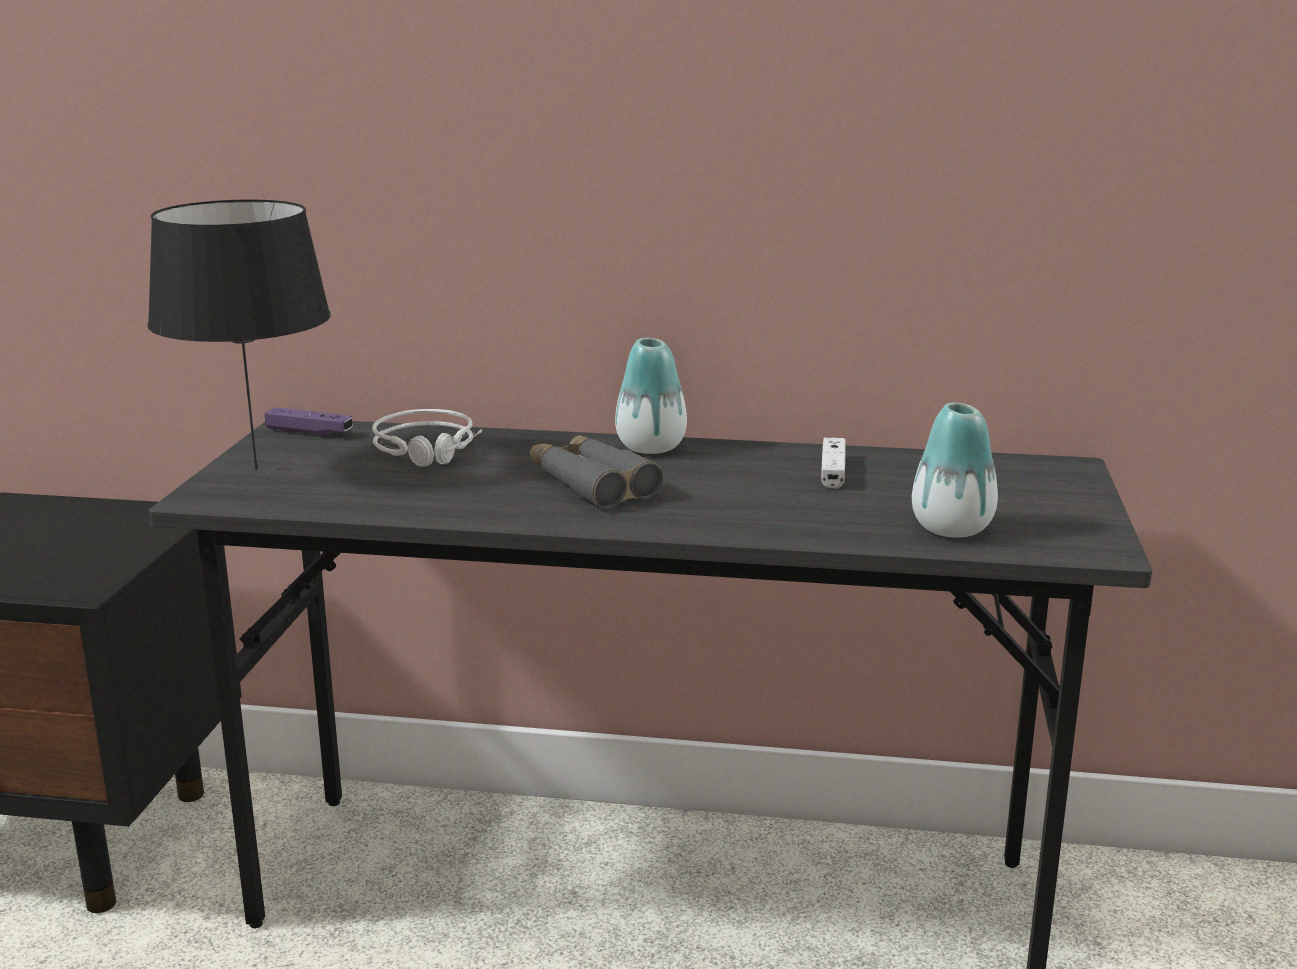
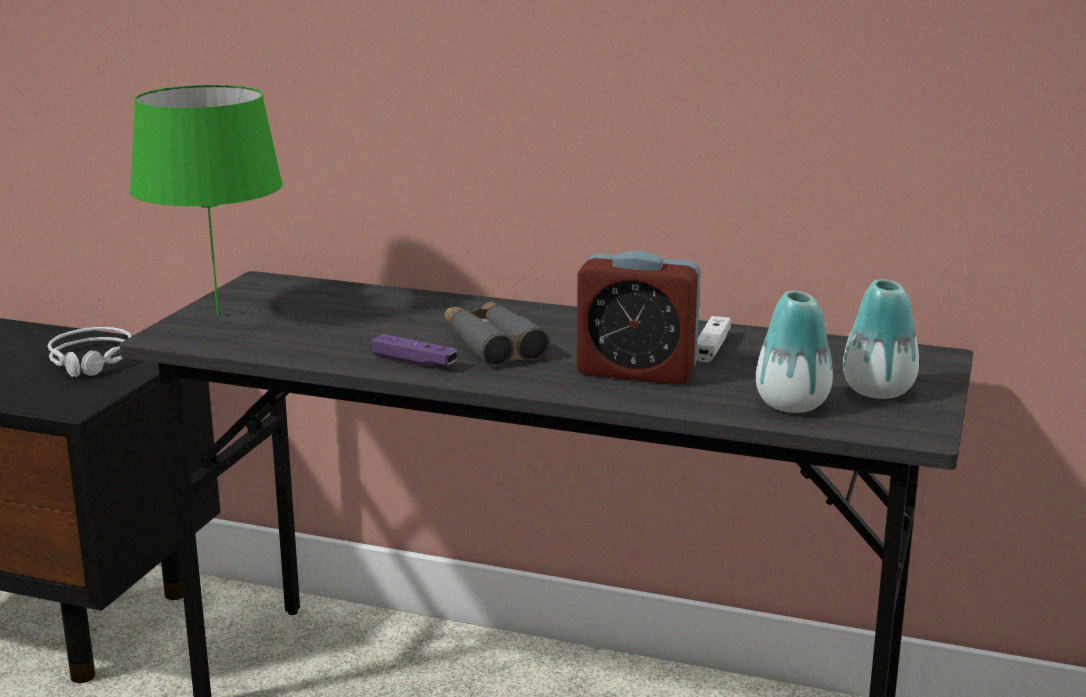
camera: 10 degrees right, 0 degrees up
black table lamp [147,200,331,470] -> green table lamp [129,85,283,316]
purple game controller [265,407,353,436] -> purple game controller moved to [371,334,457,367]
grey headphones [372,409,482,467] -> grey headphones moved to [48,327,132,377]
vase [615,338,687,454] -> vase moved to [843,279,919,399]
none -> alarm clock [577,251,701,385]

